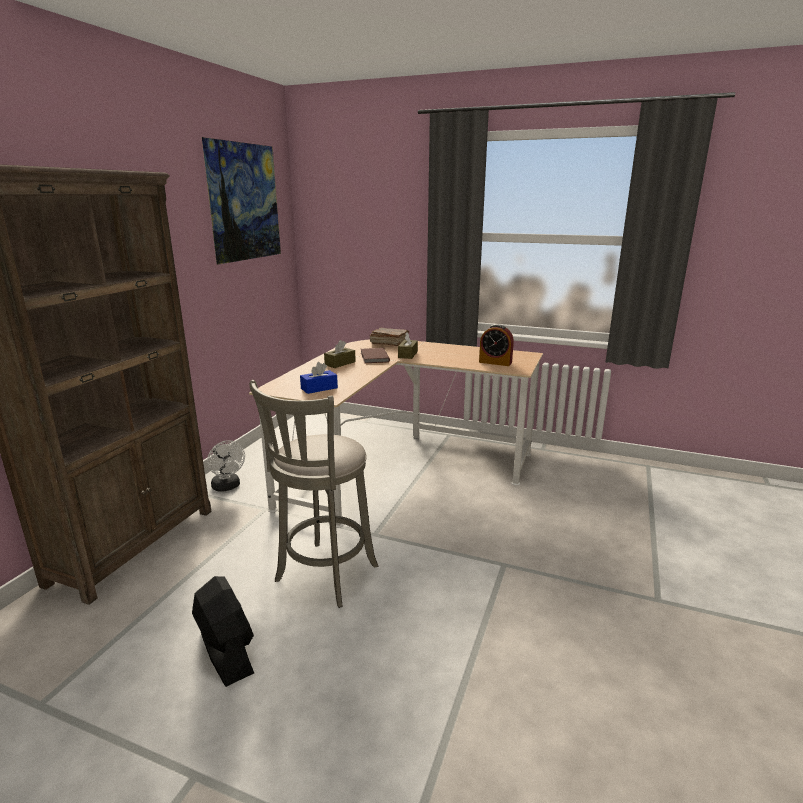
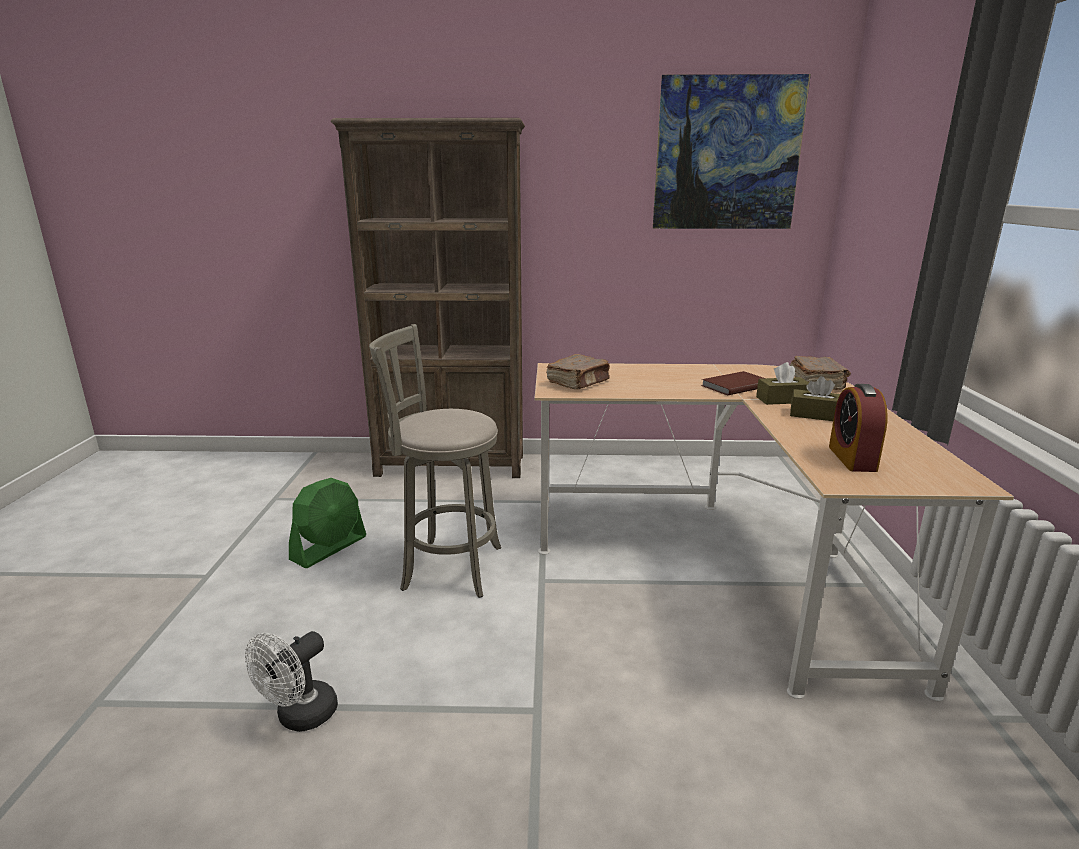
camera: 70 degrees right, 0 degrees up
black fan [192,576,254,687] -> green fan [289,478,366,568]
white fan [207,440,245,491] -> white fan moved to [245,631,338,732]
blue tissue box [300,362,338,394] -> brown book [547,354,610,389]
brown tissue box [324,340,356,368] -> brown tissue box moved to [790,376,840,421]

